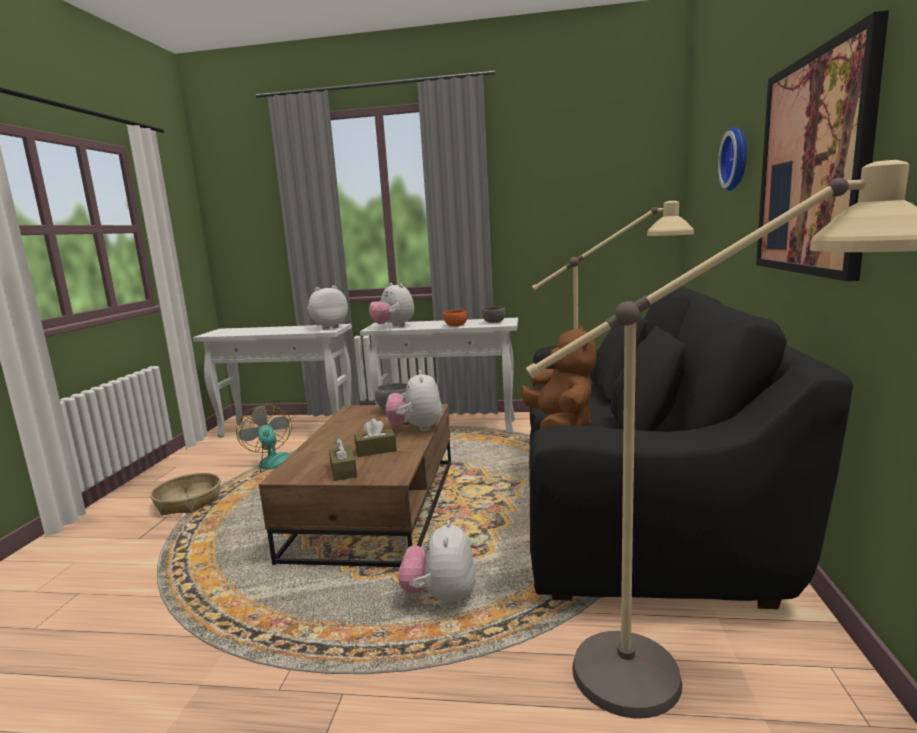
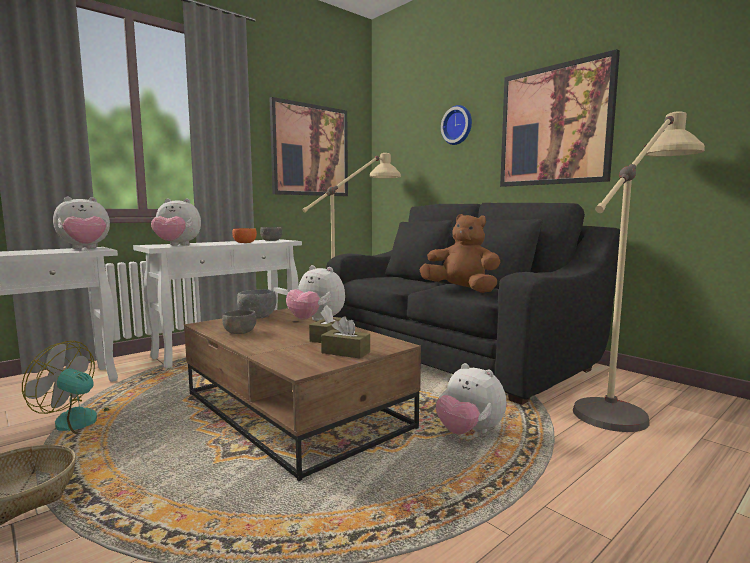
camera: 50 degrees left, 5 degrees down
plush toy [307,285,348,329] -> plush toy turned 135 degrees counterclockwise [53,197,110,249]
none -> grey bowl [222,310,257,334]
none -> picture [269,97,348,196]

